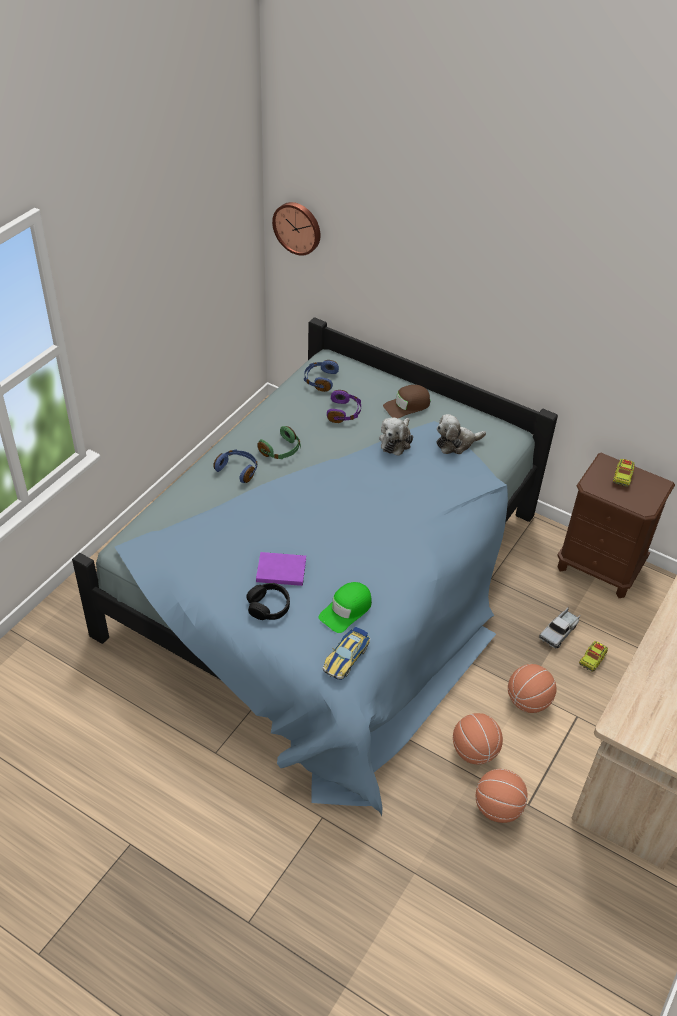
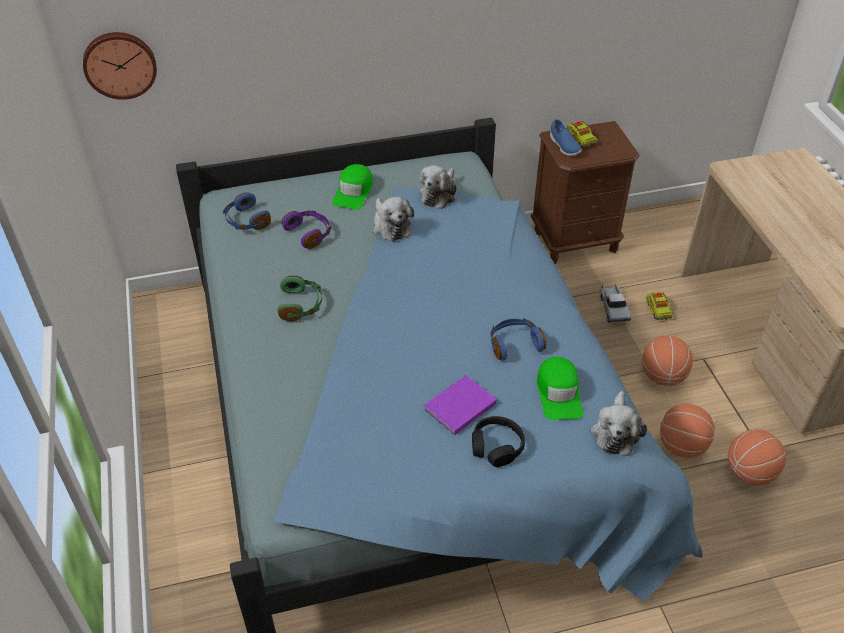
camera: 45 degrees left, 0 degrees up
blue headphones [213,449,257,483] -> blue headphones moved to [491,318,546,360]
toy car [323,627,370,680] -> plush toy [591,391,647,456]
brown cap [383,385,430,418] -> green cap [332,164,373,210]
none -> blue shoe [550,119,582,156]

